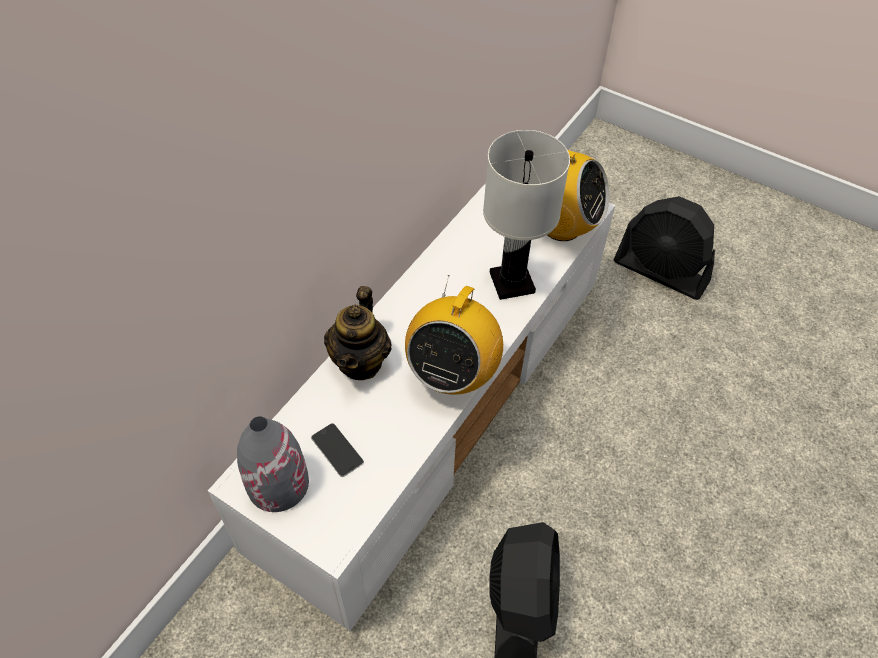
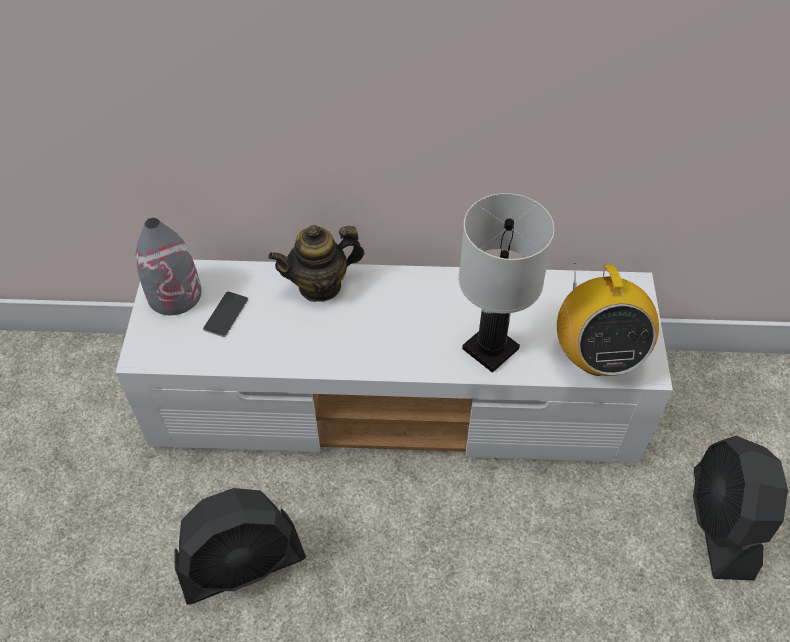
camera: 60 degrees right, 0 degrees up
radio [405,275,503,395] -> none

